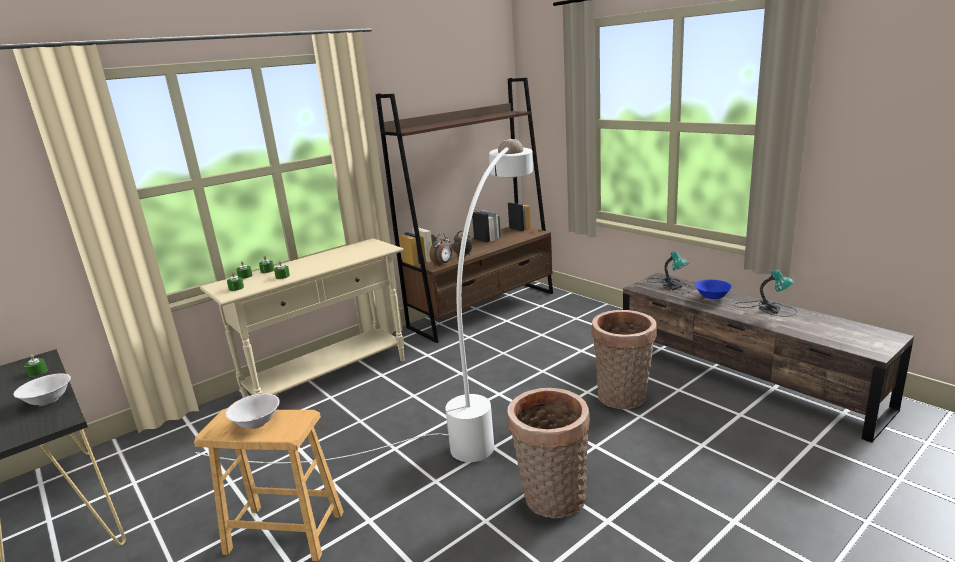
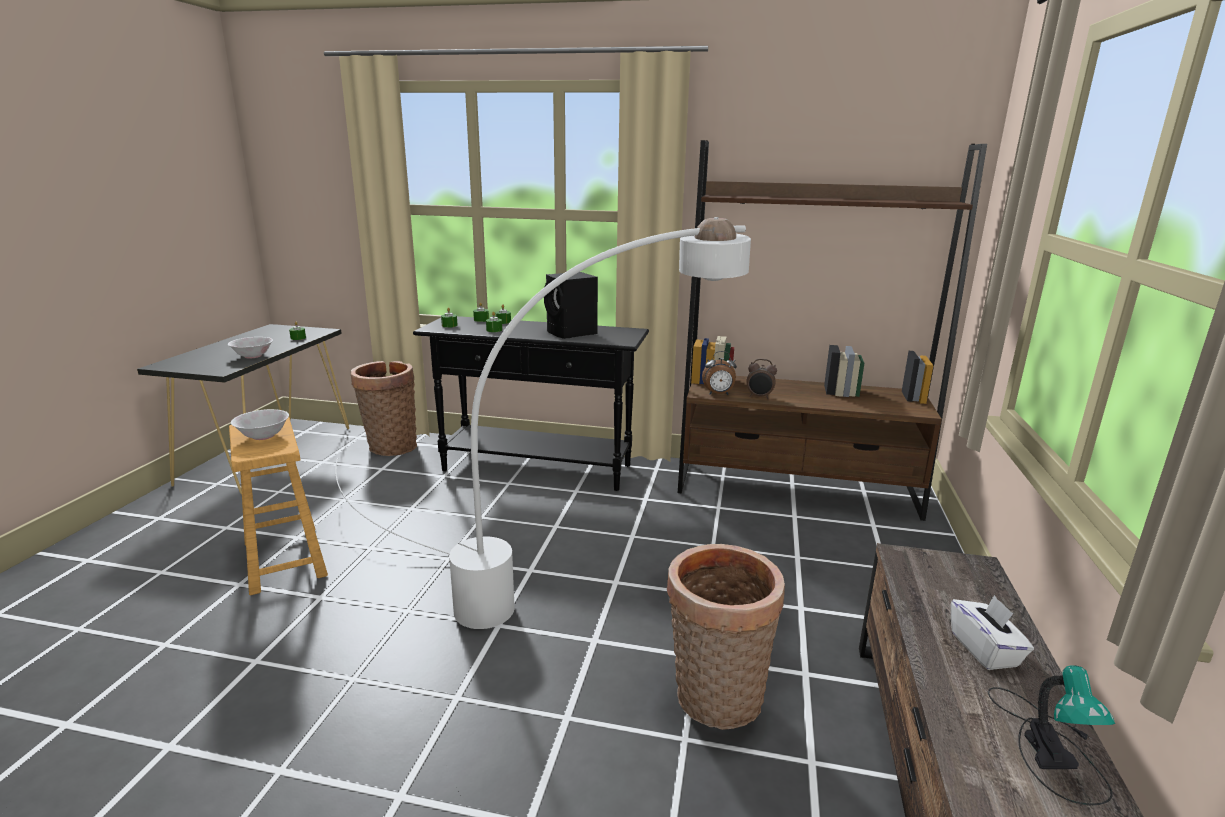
camera: 50 degrees right, 0 degrees up
beige console table [200,238,405,398] -> black console table [413,316,649,491]
basket [507,388,590,519] -> basket moved to [351,361,417,456]
table lamp [647,251,693,293] -> none
blue bowl [695,279,732,300] -> white tissue box [951,595,1034,670]
none -> black speaker [544,272,598,339]

